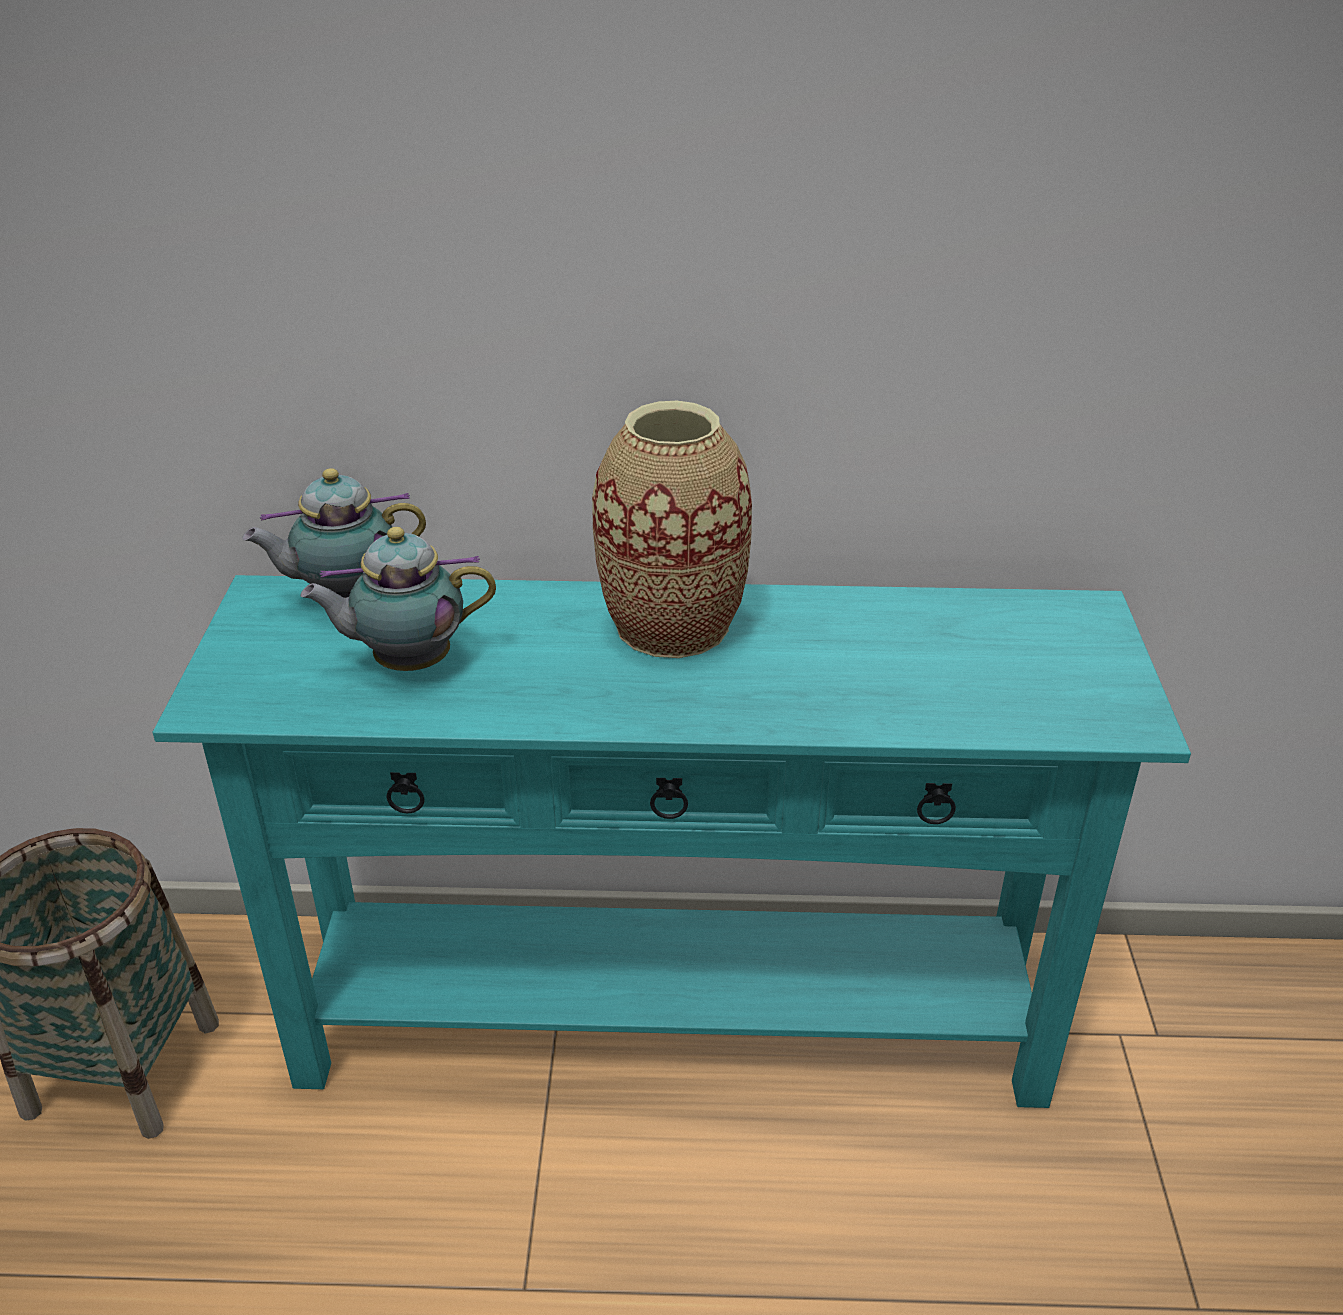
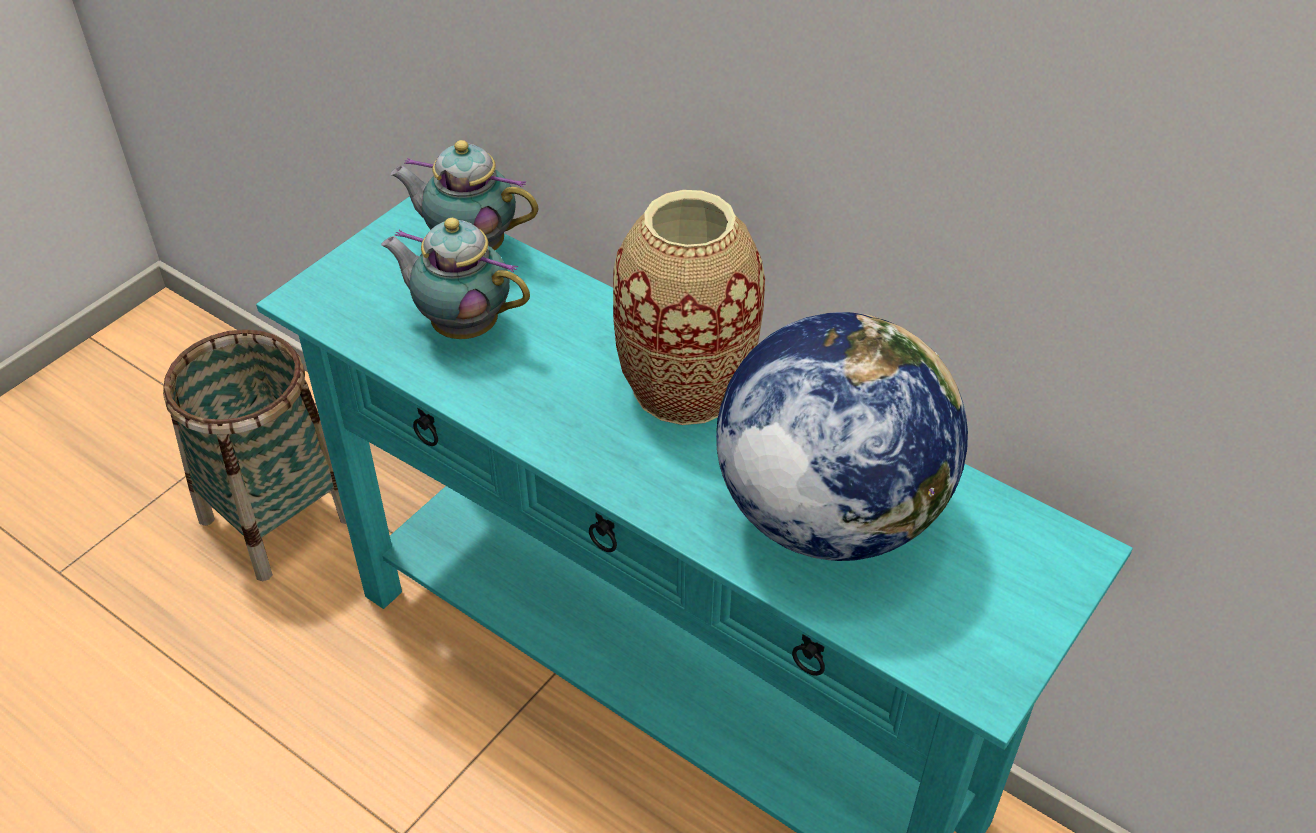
camera: 35 degrees right, 10 degrees up
none -> globe [716,312,968,561]

